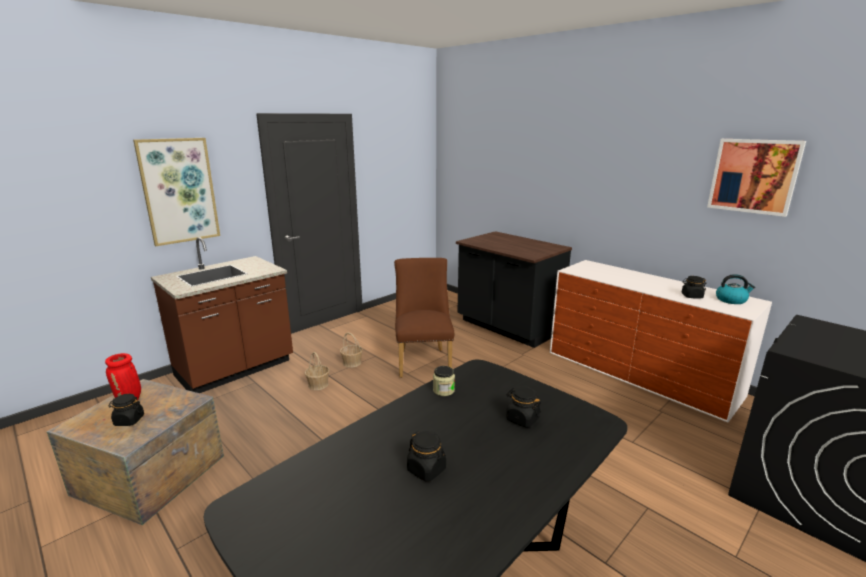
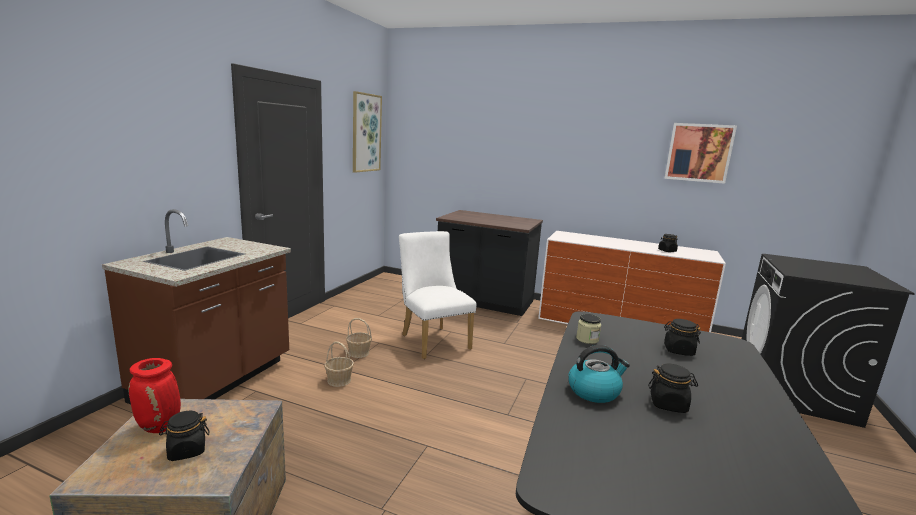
camera: 25 degrees left, 5 degrees down
picture [133,138,220,246] -> picture moved to [353,91,382,173]
brown chair [394,258,454,378] -> white chair [399,231,477,359]
kettle [716,274,755,304] -> kettle moved to [568,345,630,403]

